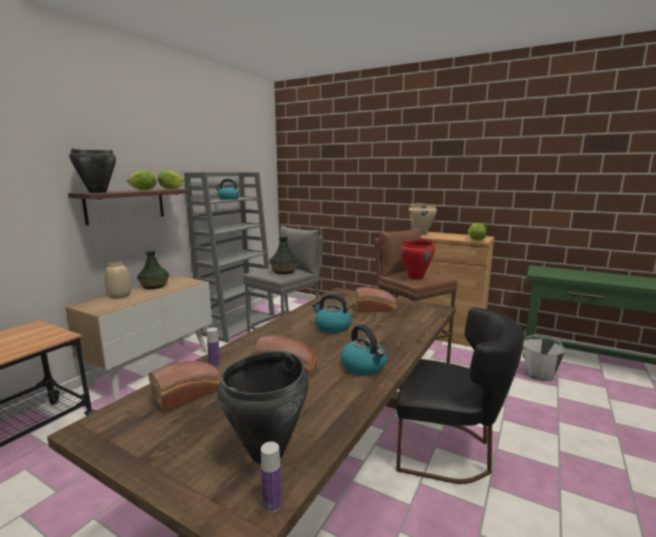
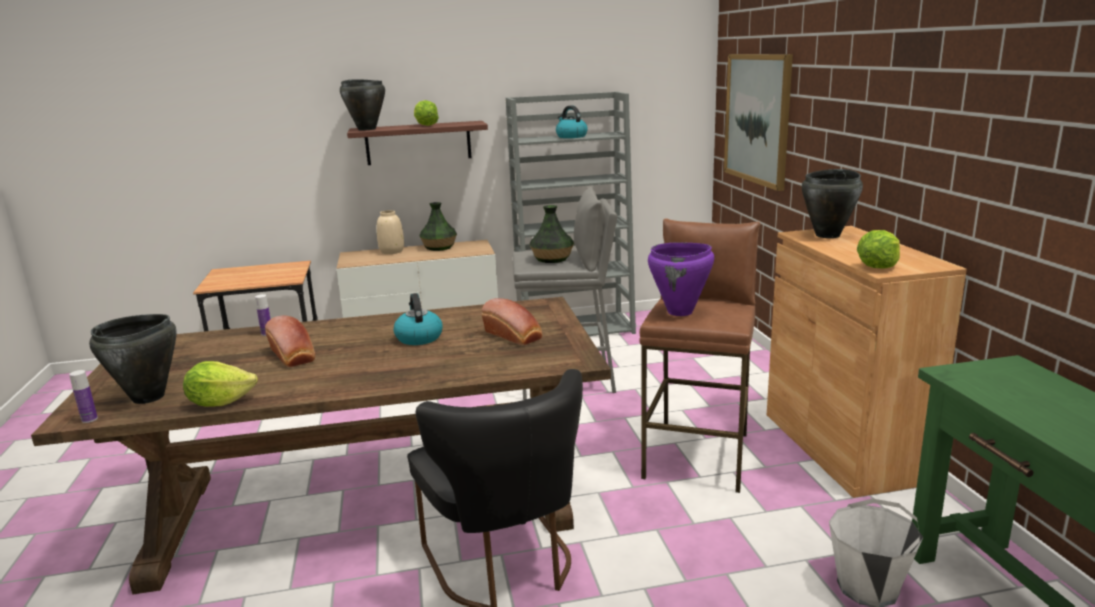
camera: 50 degrees right, 5 degrees up
bread [149,361,221,413] -> none
lettuce [158,170,184,189] -> lettuce moved to [183,361,258,407]
kettle [341,325,387,376] -> none
red cooking pot [400,240,435,280] -> purple cooking pot [648,242,714,316]
beige cooking pot [408,203,437,235] -> black cooking pot [802,169,863,238]
none -> picture [724,54,793,191]

